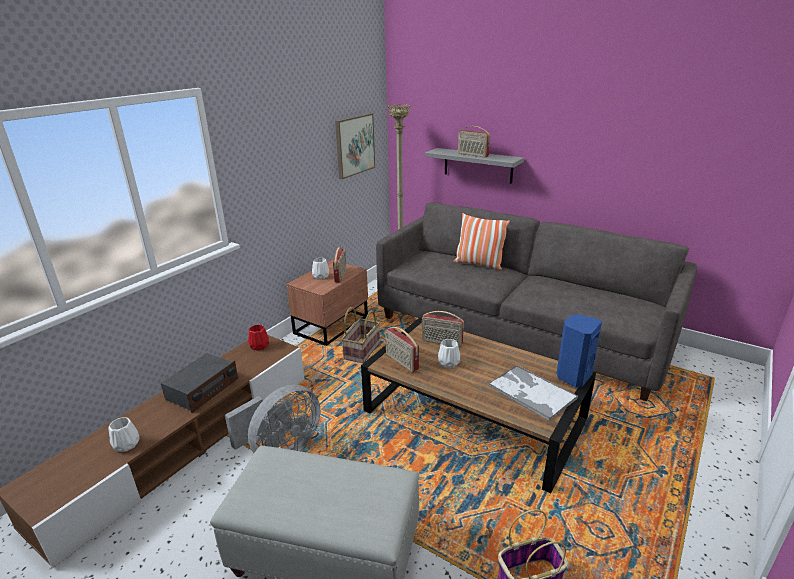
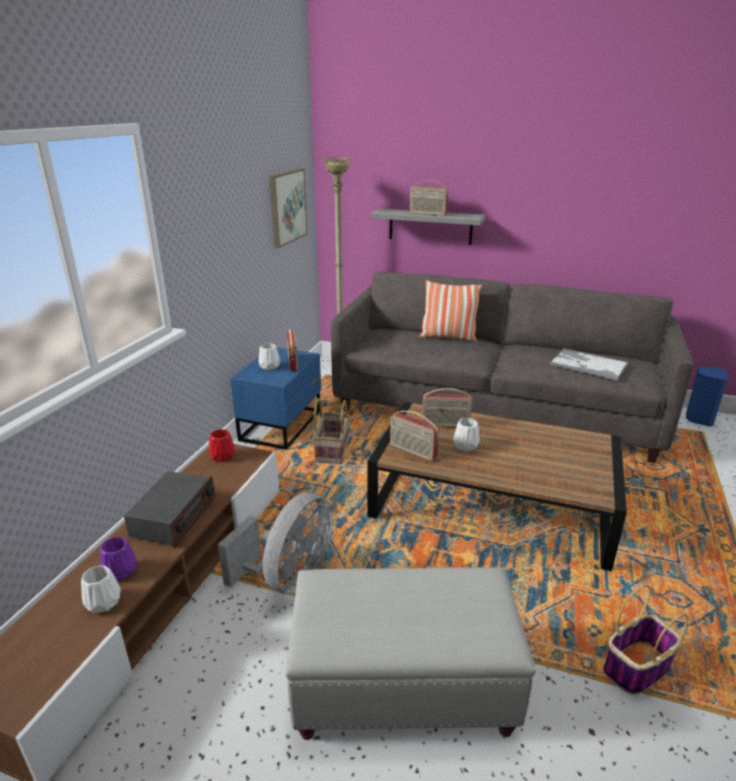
camera: 15 degrees left, 0 degrees up
brown nightstand [286,260,368,346] -> blue nightstand [230,348,321,450]
tray [488,365,578,421] -> tray moved to [550,348,628,380]
blue speaker [556,314,602,387] -> blue speaker moved to [686,366,728,426]
none -> purple vase [100,537,137,582]

